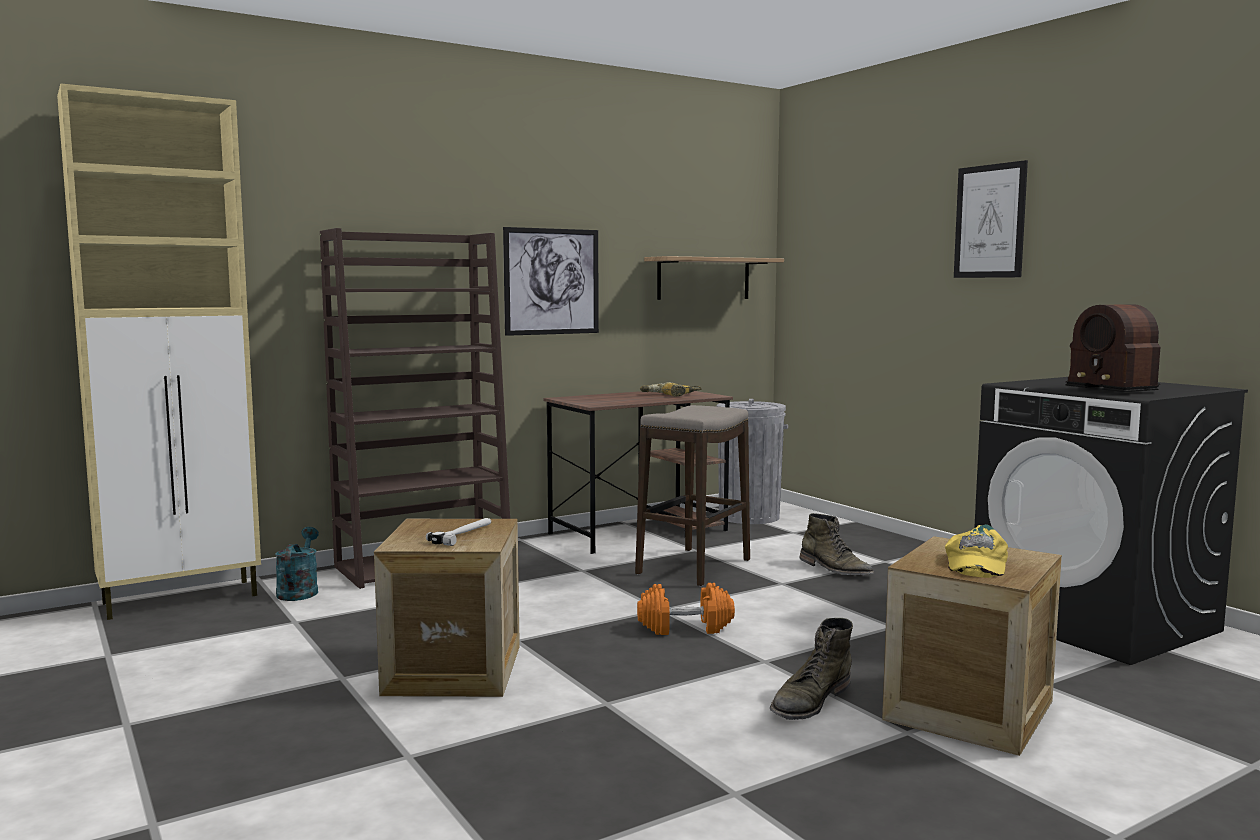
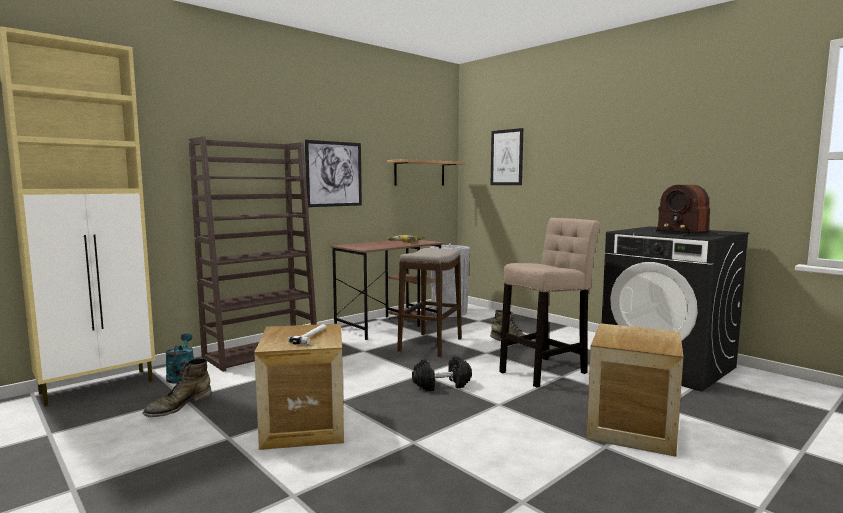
camera: 10 degrees left, 0 degrees up
orange dumbbell [637,583,735,635] -> black dumbbell [412,356,472,391]
green boot [770,618,853,720] -> green boot moved to [142,358,211,417]
yellow cap [945,524,1008,578] -> none
picture [954,160,1028,278] -> picture moved to [491,128,523,185]
none -> beige stool [499,218,600,388]

